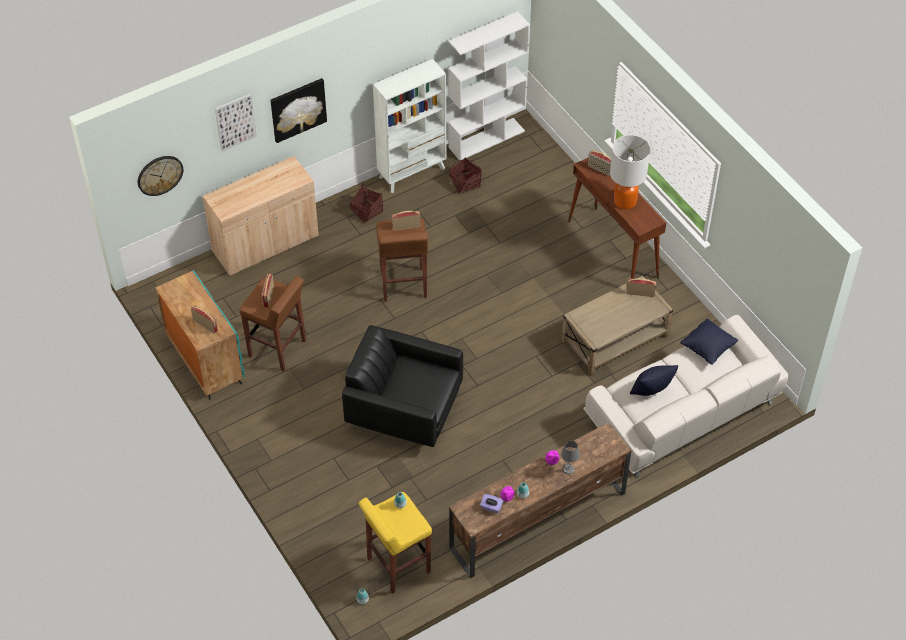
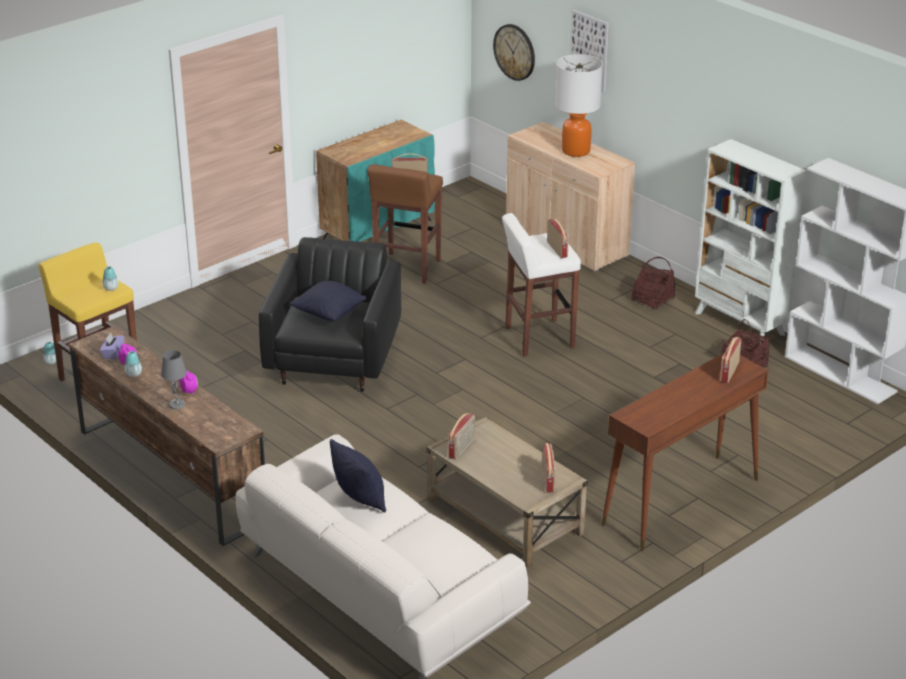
camera: 80 degrees right, 20 degrees down
radio [191,305,218,334] -> radio moved to [449,413,475,459]
picture [270,78,327,143] -> none
brown stool [376,218,428,302] -> white stool [502,213,581,356]
table lamp [610,135,650,209] -> table lamp moved to [555,54,603,157]
black pillow [680,318,738,365] -> black pillow moved to [290,281,367,321]

